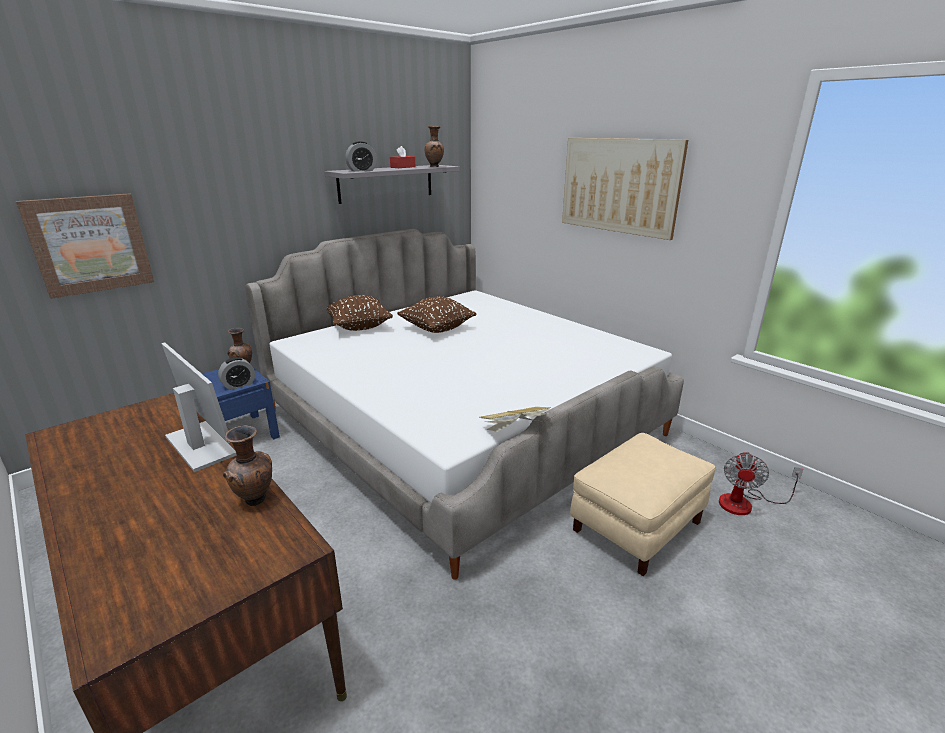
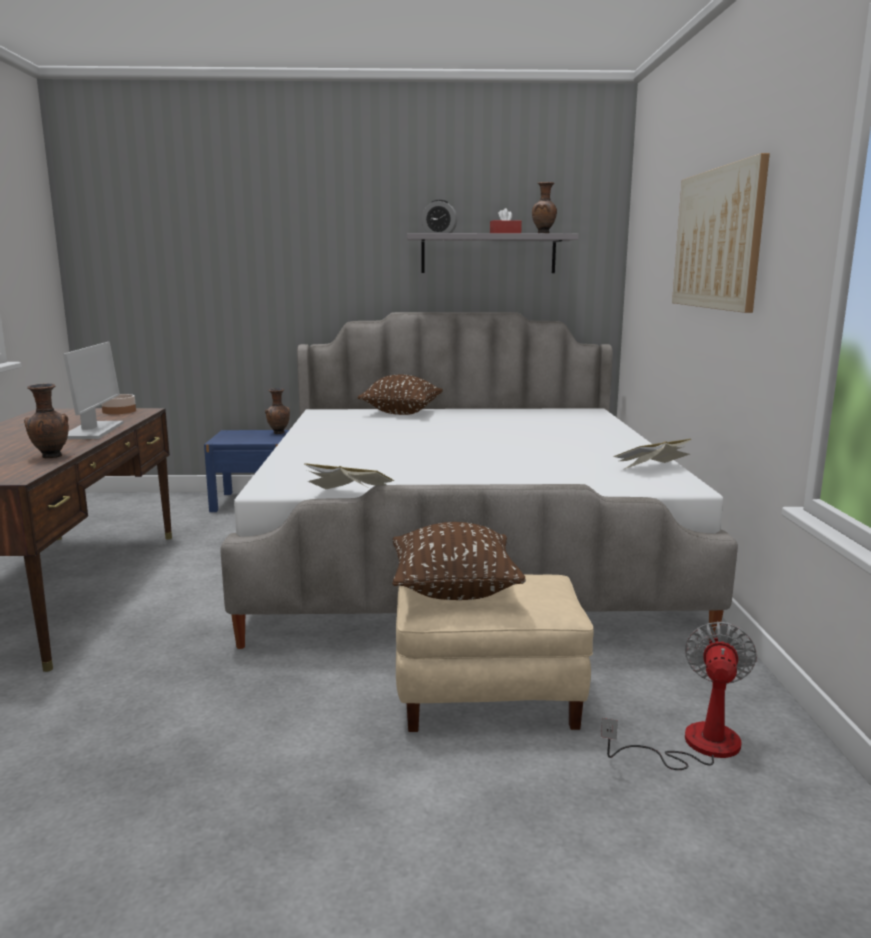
camera: 40 degrees right, 10 degrees down
picture [16,193,154,299] -> none
alarm clock [218,357,255,390] -> none
brown pillow [397,296,476,333] -> brown pillow moved to [392,522,526,600]
fan [719,452,803,515] -> fan turned 135 degrees clockwise [601,622,757,770]
none -> bowl [101,394,136,414]
none -> book [613,439,691,470]

